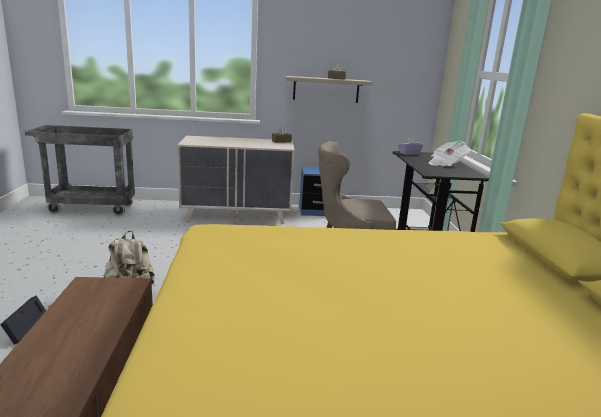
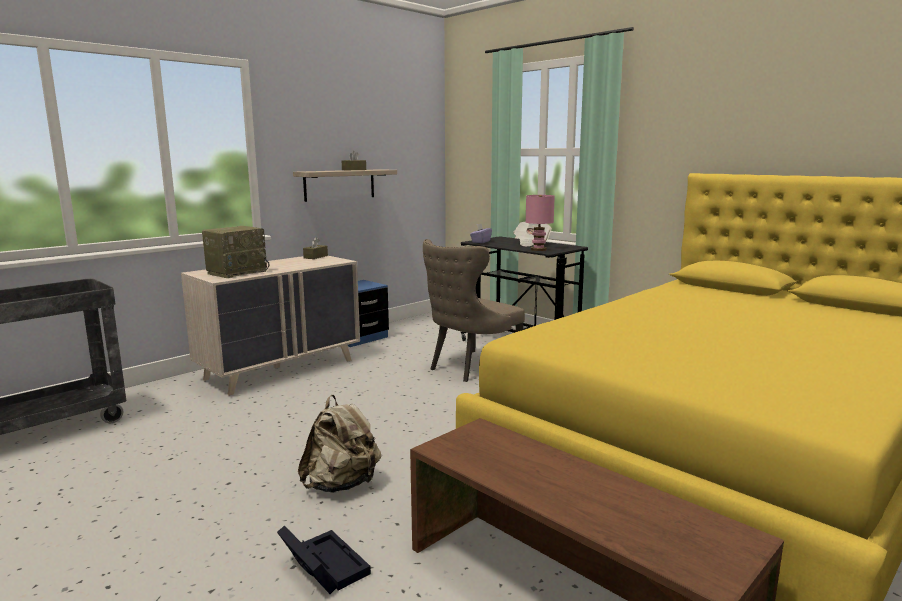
camera: 40 degrees left, 5 degrees down
none -> radio [202,226,270,278]
none -> pink table lamp [526,195,555,251]

